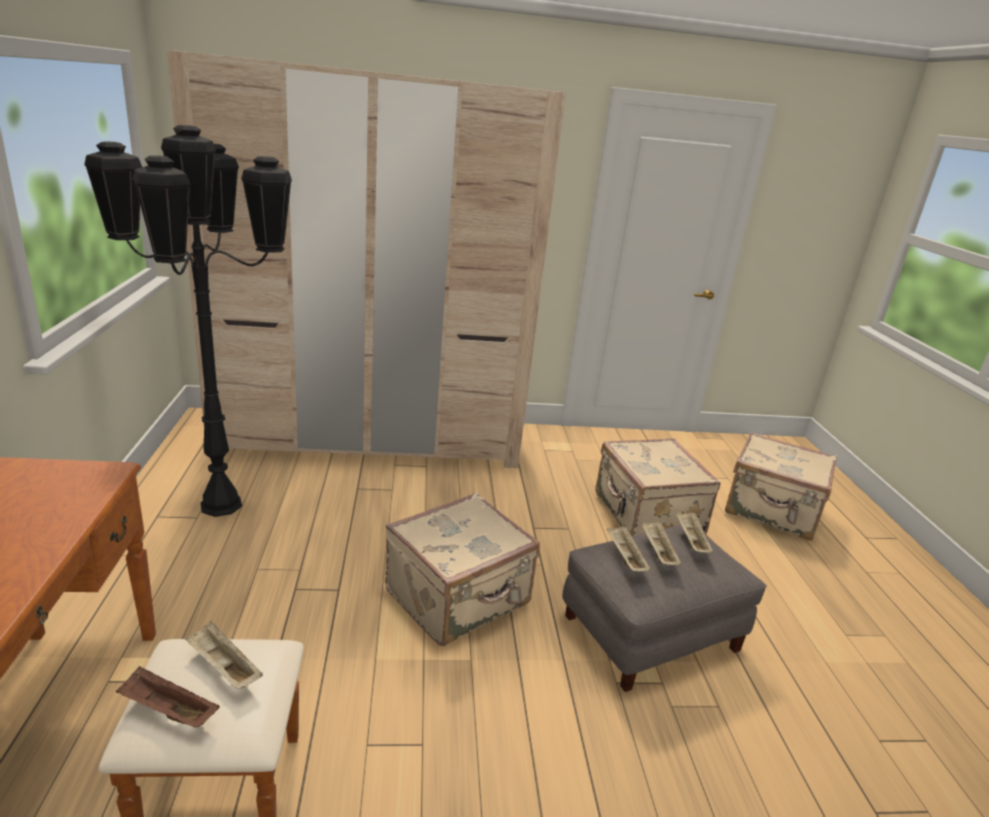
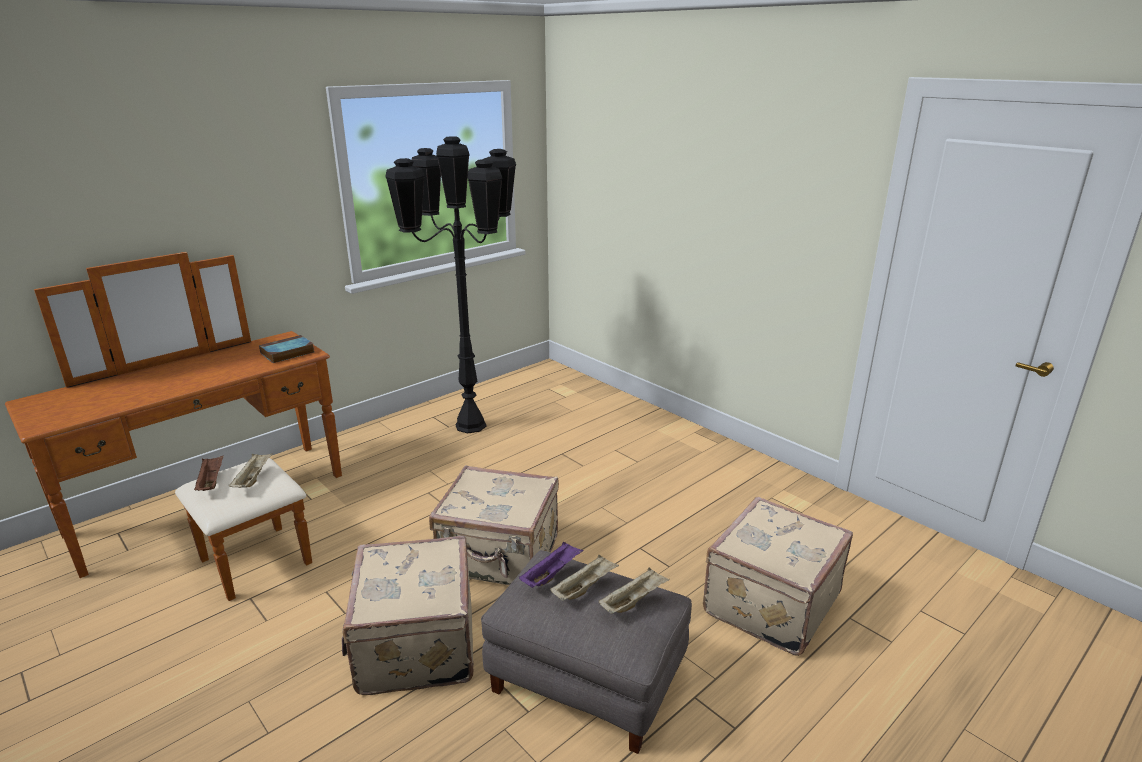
camera: 55 degrees right, 0 degrees up
beige wardrobe [167,50,566,468] -> none
beige tray [607,526,651,572] -> purple tray [519,542,584,588]
beige suitcase [725,432,837,541] -> beige suitcase moved to [342,536,473,695]
none -> book [259,335,314,363]

